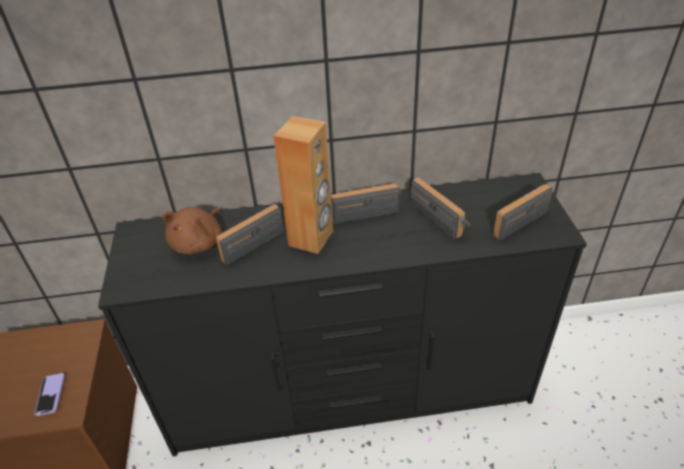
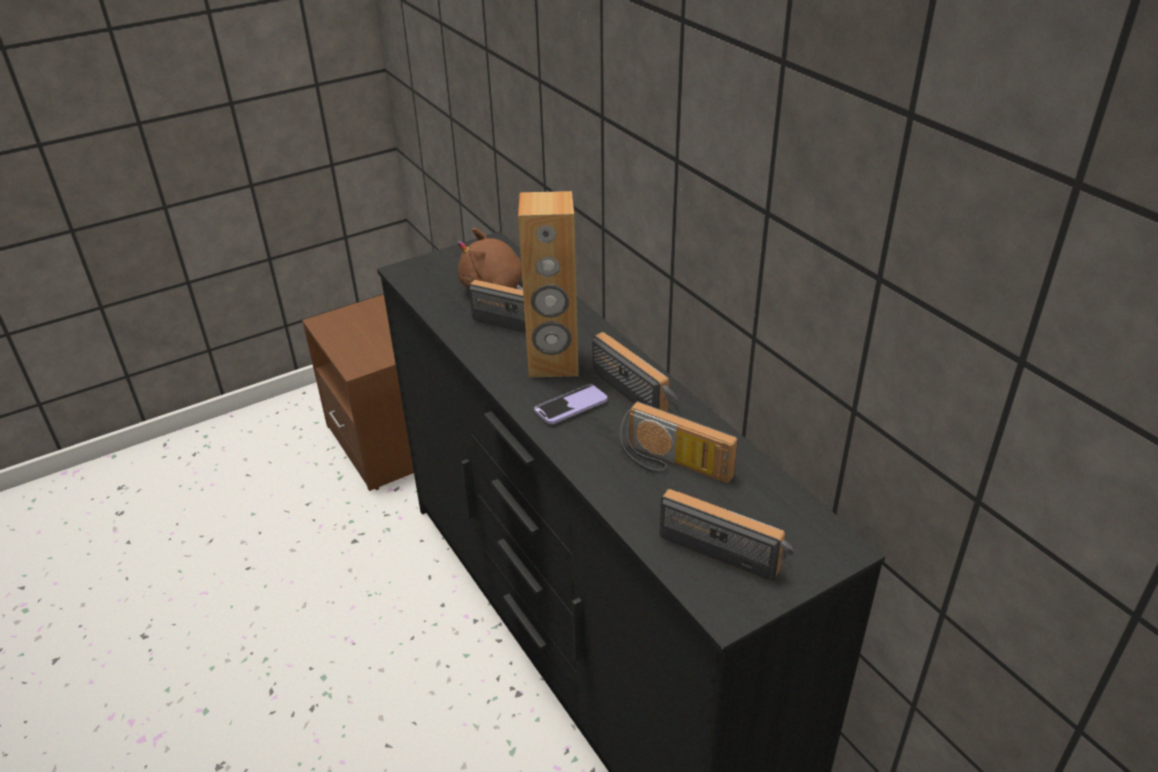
camera: 65 degrees right, 5 degrees down
phone [34,373,65,416] -> phone moved to [534,384,608,424]
radio [410,178,470,239] -> radio turned 90 degrees clockwise [619,401,738,483]

